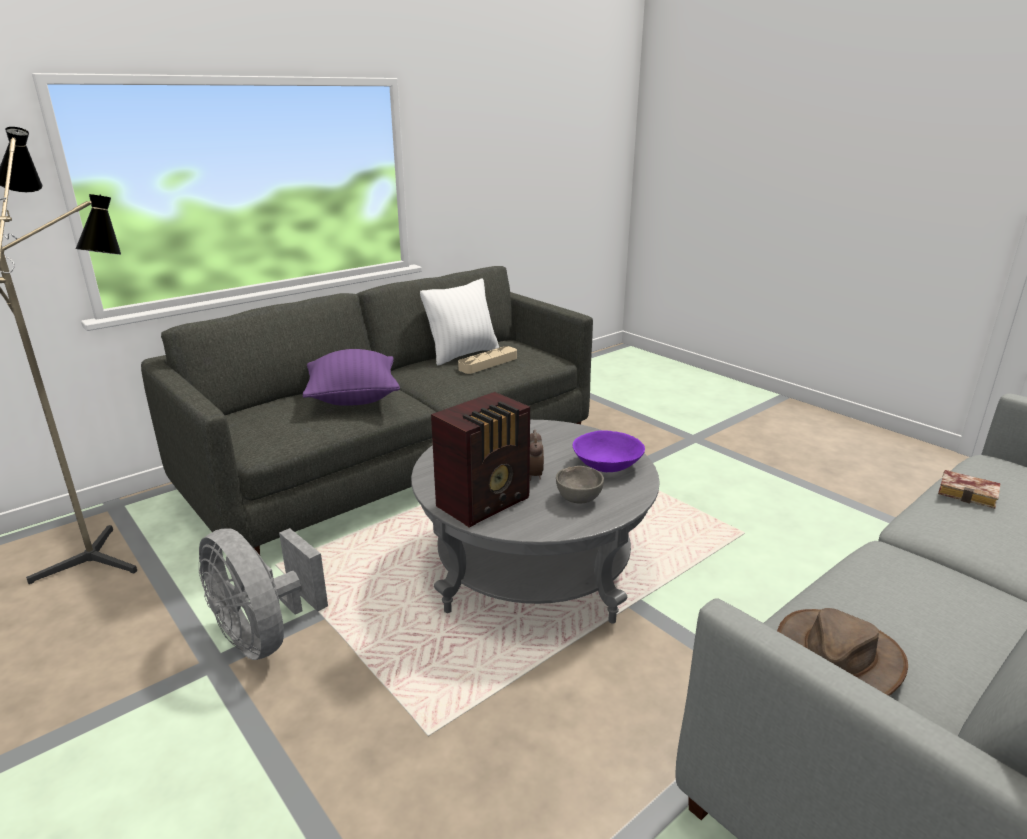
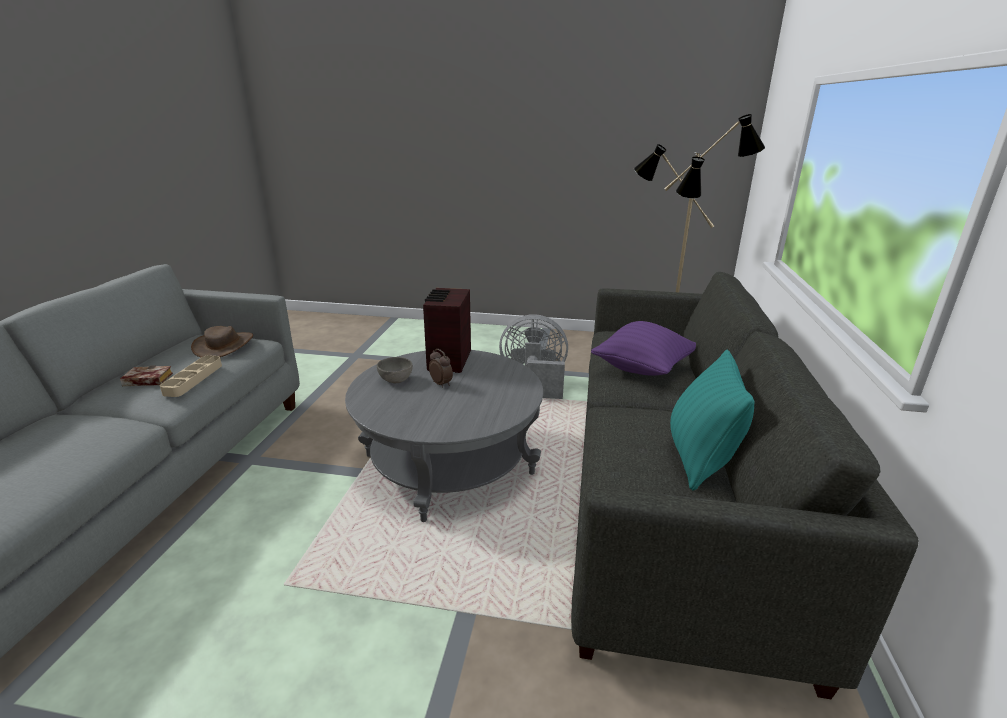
camera: 140 degrees right, 0 degrees up
white pillow [420,279,499,366] -> turquoise pillow [670,350,755,491]
beige tray [458,346,517,374] -> beige tray moved to [160,355,222,397]
purple bowl [573,430,645,472] -> none
book [938,470,1001,509] -> book moved to [120,365,173,386]

